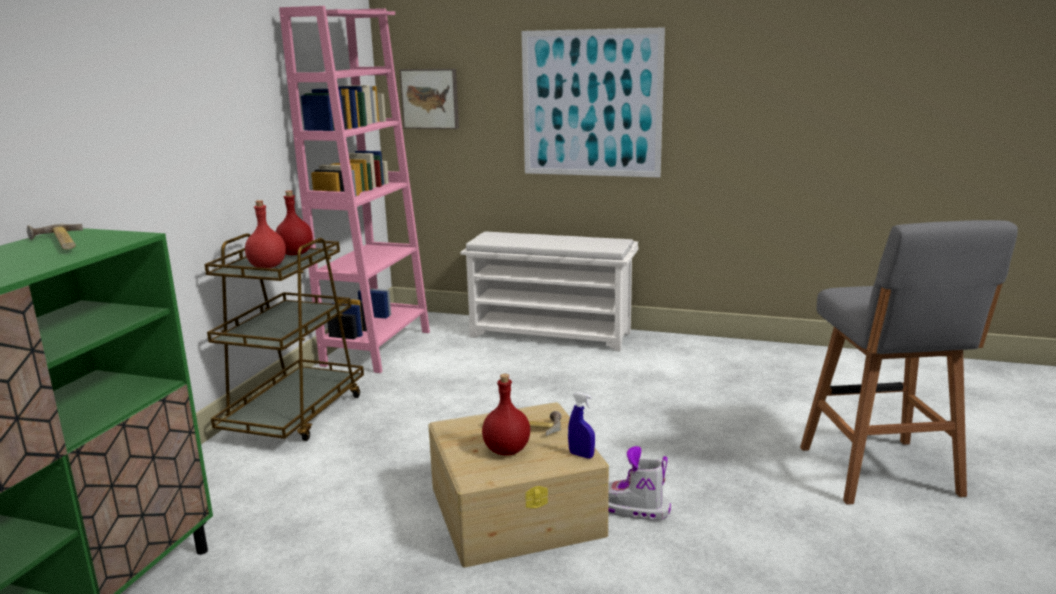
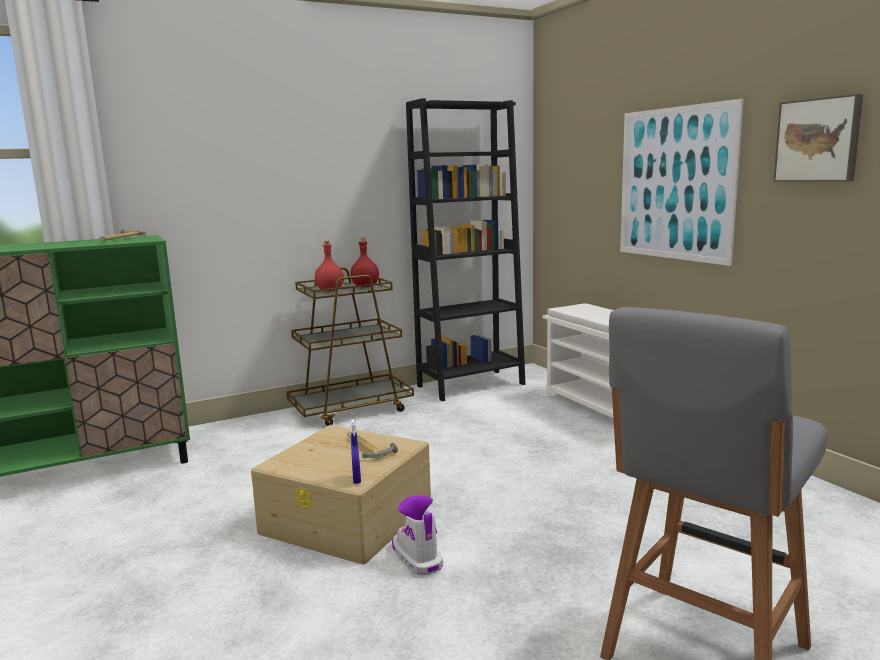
camera: 45 degrees right, 5 degrees down
pink bookcase [279,6,430,373] -> black bookcase [406,98,525,401]
picture [400,69,459,129] -> picture moved to [773,94,863,182]
red bottle [482,374,530,456] -> none

